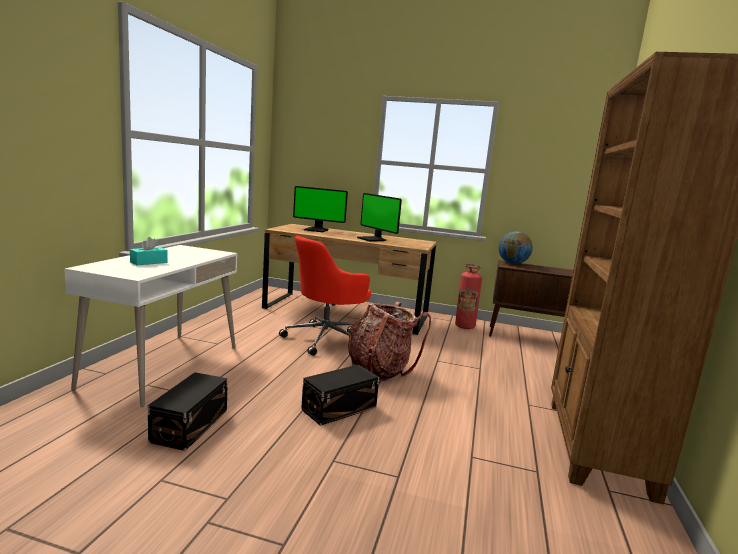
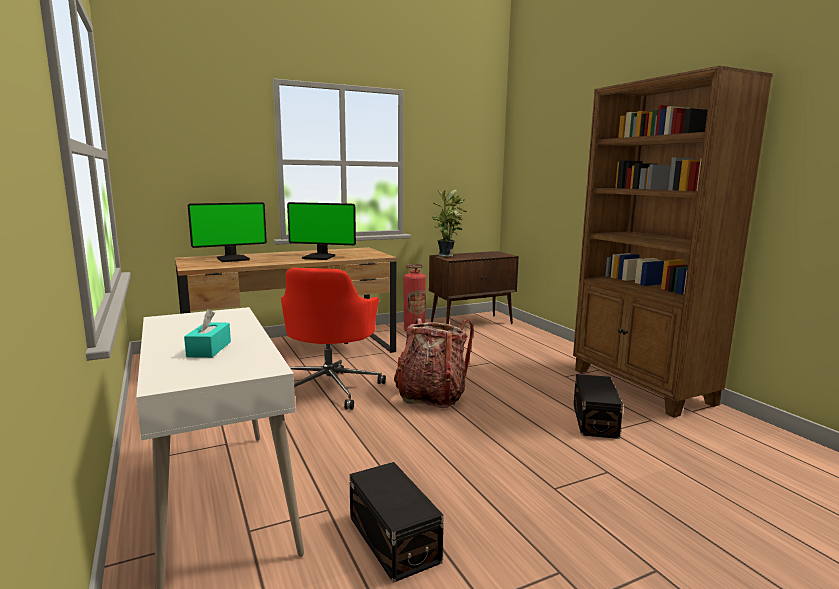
camera: 40 degrees left, 0 degrees up
black storage box [301,364,379,426] -> black storage box moved to [573,374,623,439]
globe [498,231,533,264] -> potted plant [432,189,467,257]

